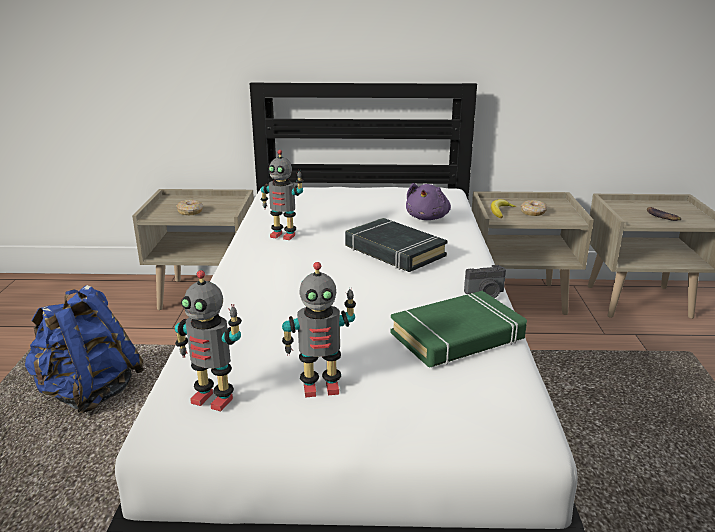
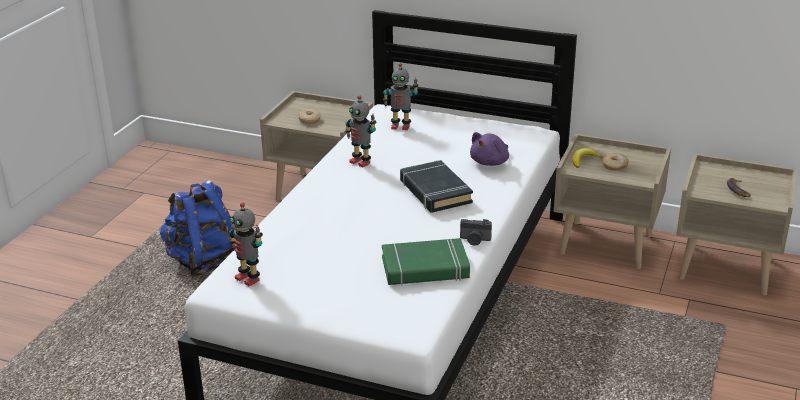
camera: 20 degrees right, 5 degrees up
toy robot [282,262,356,398] -> toy robot moved to [383,63,418,130]

